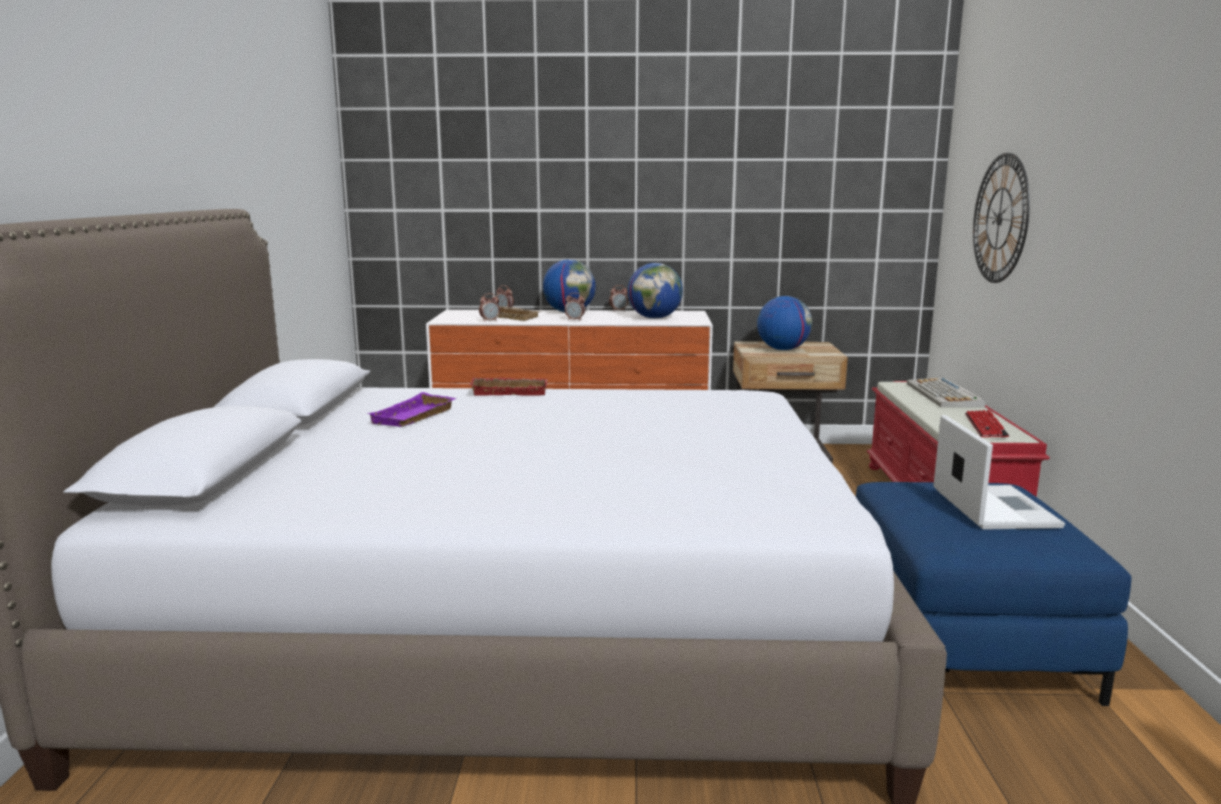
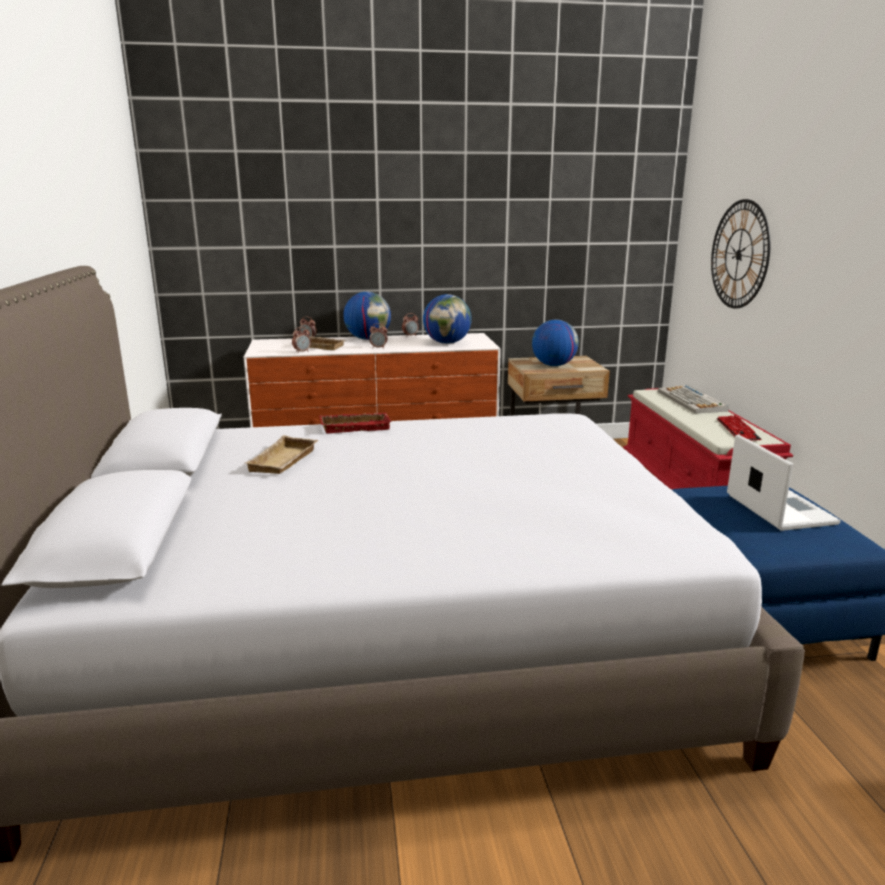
camera: 10 degrees left, 5 degrees up
purple tray [367,392,456,427] -> beige tray [245,435,318,474]

